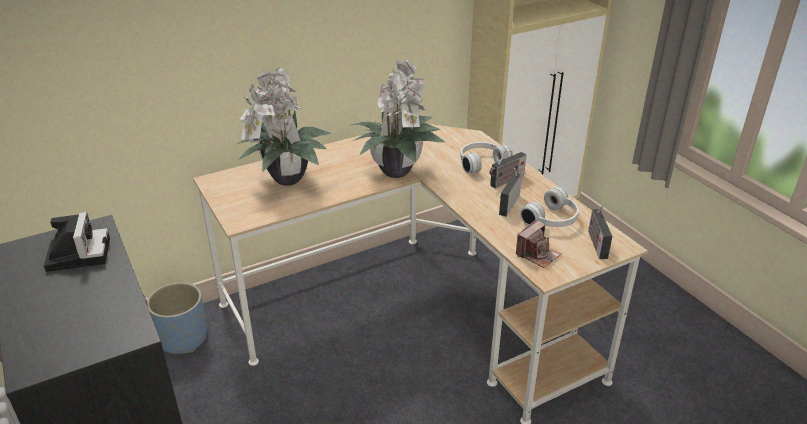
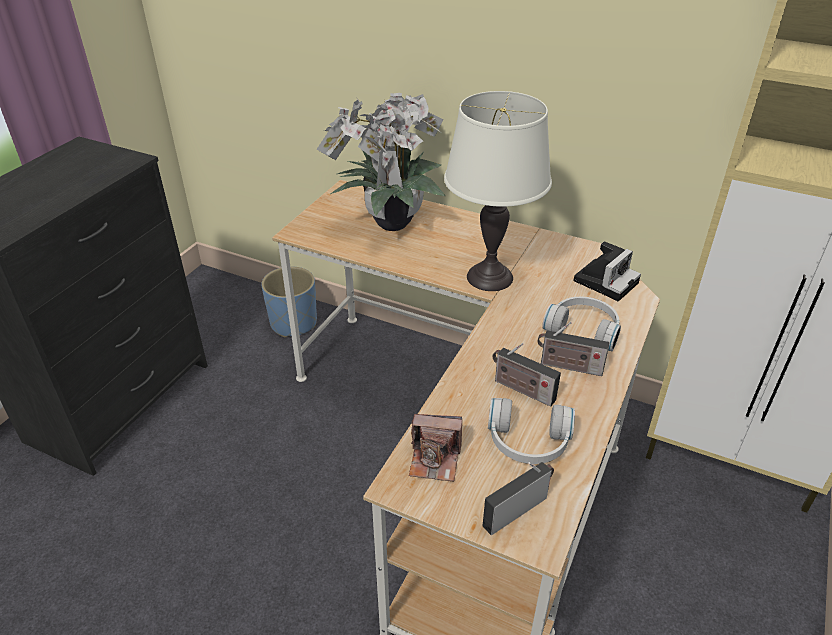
camera: 55 degrees right, 5 degrees up
camera [44,212,110,272] -> camera moved to [574,241,641,301]
potted plant [351,60,445,178] -> white table lamp [444,91,552,291]
radio [499,168,522,217] -> radio turned 135 degrees counterclockwise [492,343,561,407]

